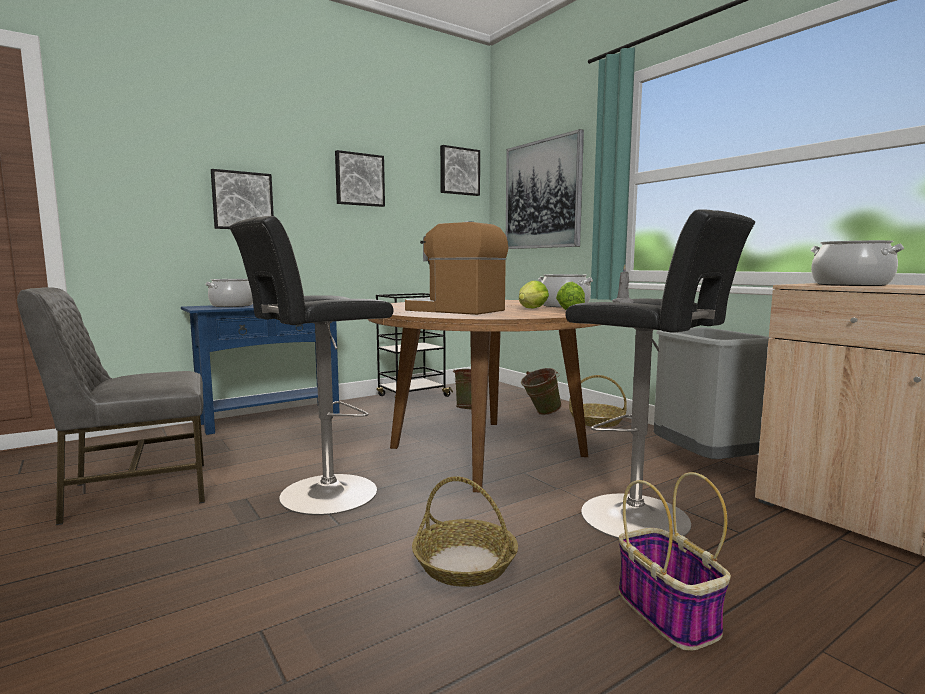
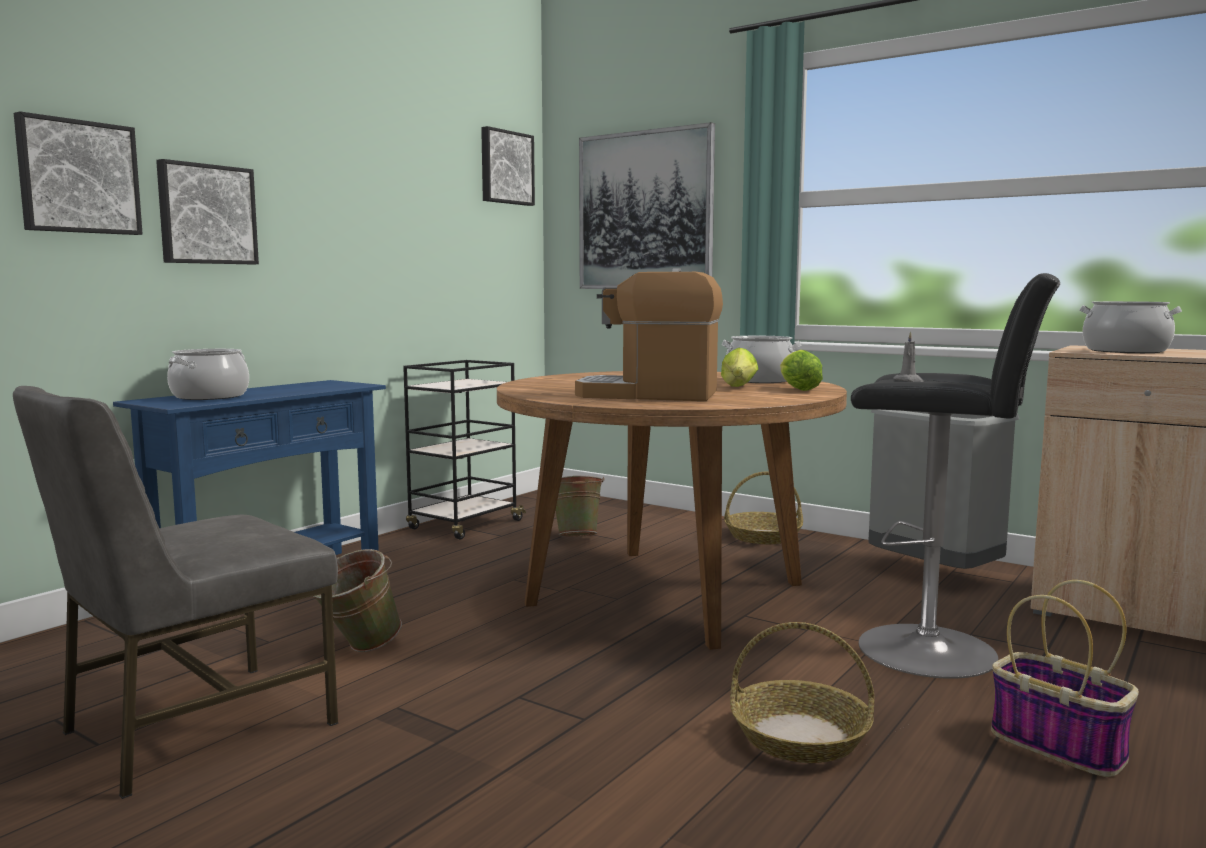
camera: 20 degrees left, 0 degrees up
black stool [229,216,393,515] -> none
picture [335,150,385,207] -> picture moved to [14,111,143,235]
green bucket [521,368,562,415] -> green bucket moved to [313,549,402,652]

